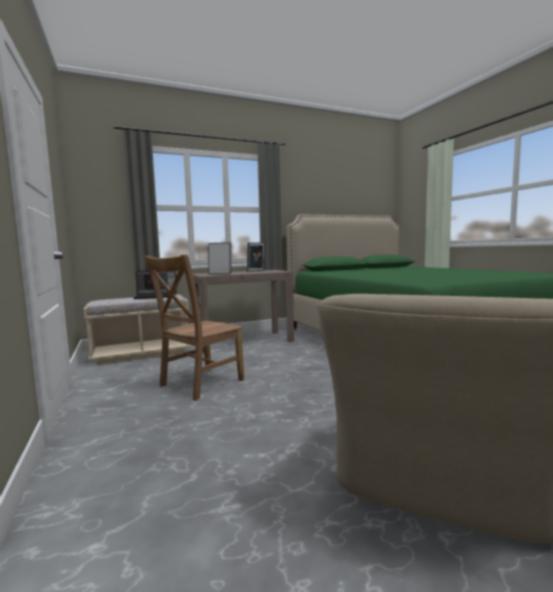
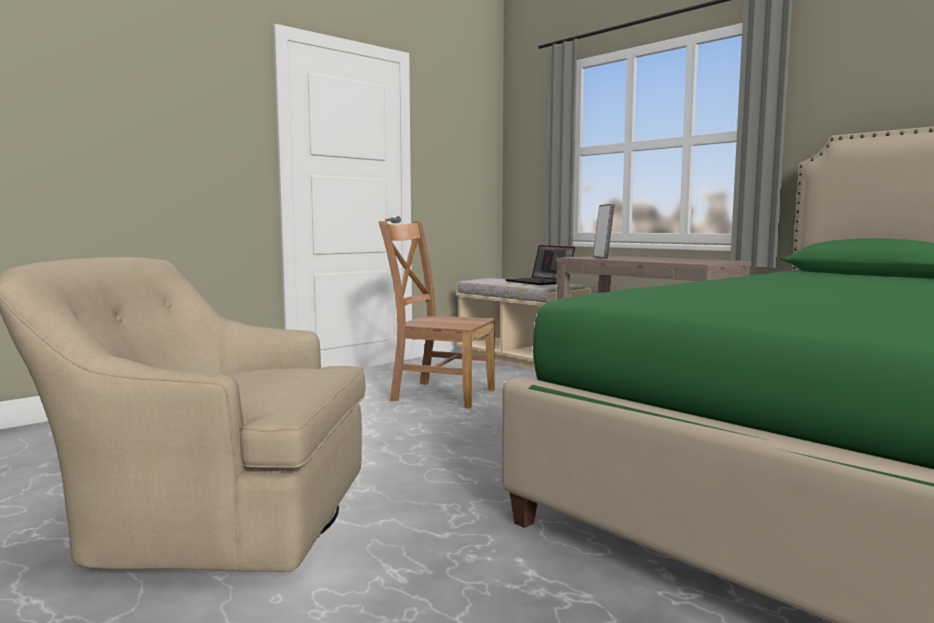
camera: 70 degrees right, 0 degrees up
picture frame [247,242,265,272] -> none

